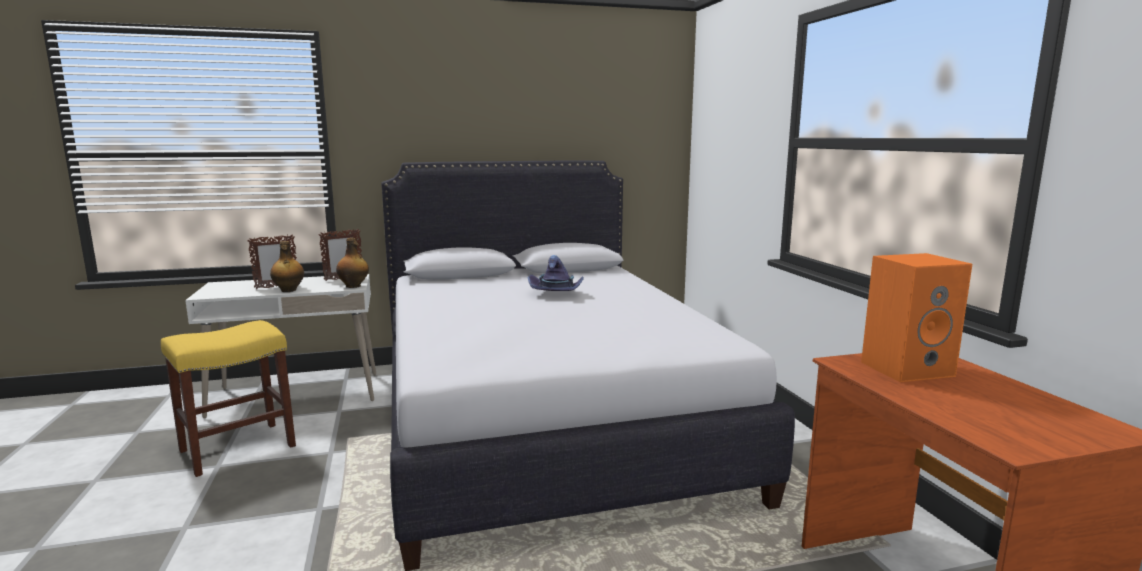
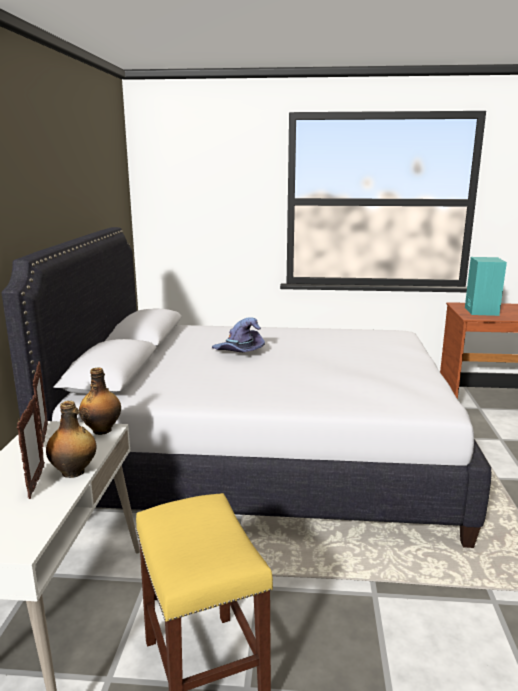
camera: 70 degrees left, 5 degrees up
orange speaker [861,253,972,382] -> turquoise speaker [465,257,507,316]

